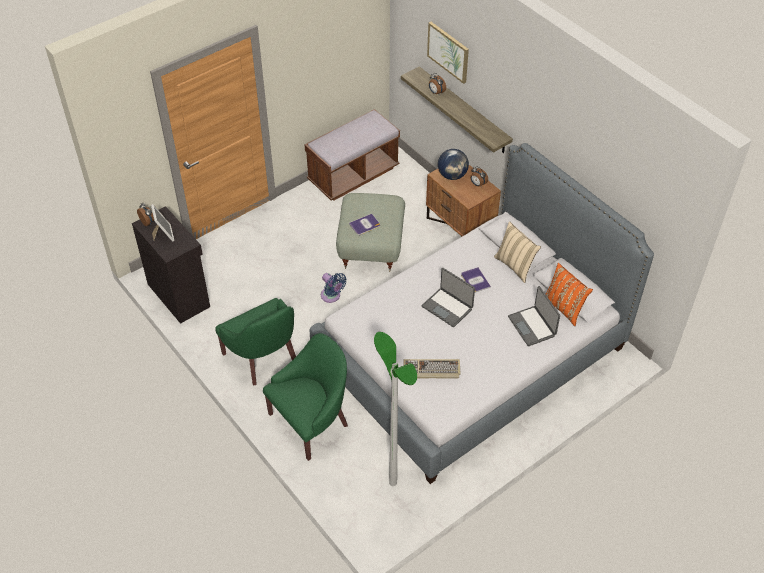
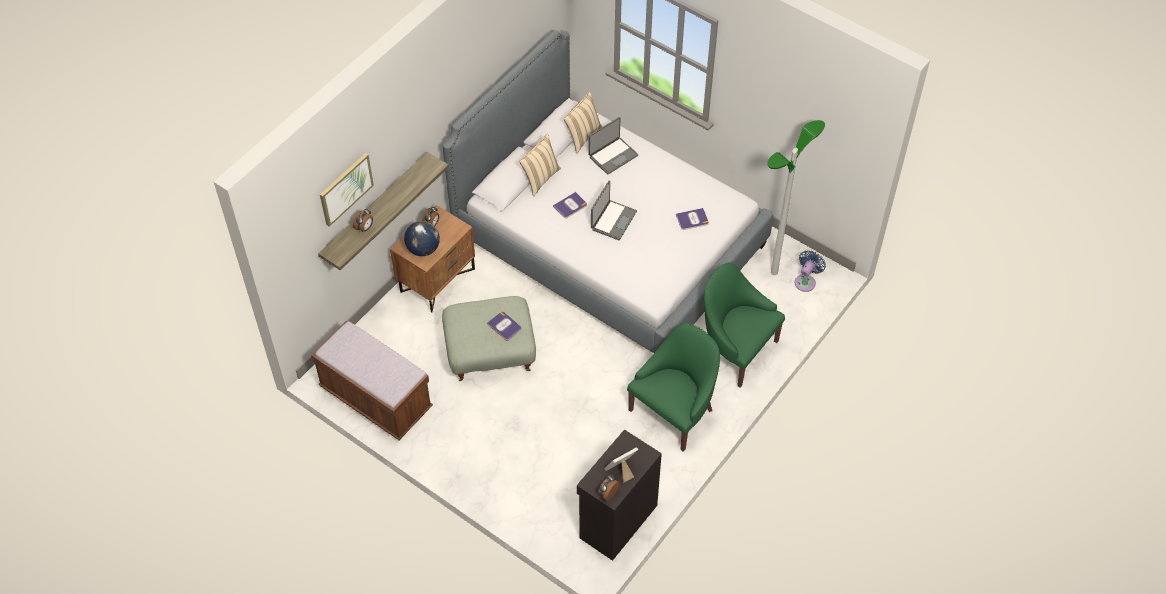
camera: 105 degrees left, 5 degrees up
blue fan [321,273,347,303] -> blue fan moved to [794,250,826,292]
keyboard [403,359,461,378] -> book [676,208,709,230]
orange pillow [546,263,593,326] -> beige pillow [564,92,602,154]

